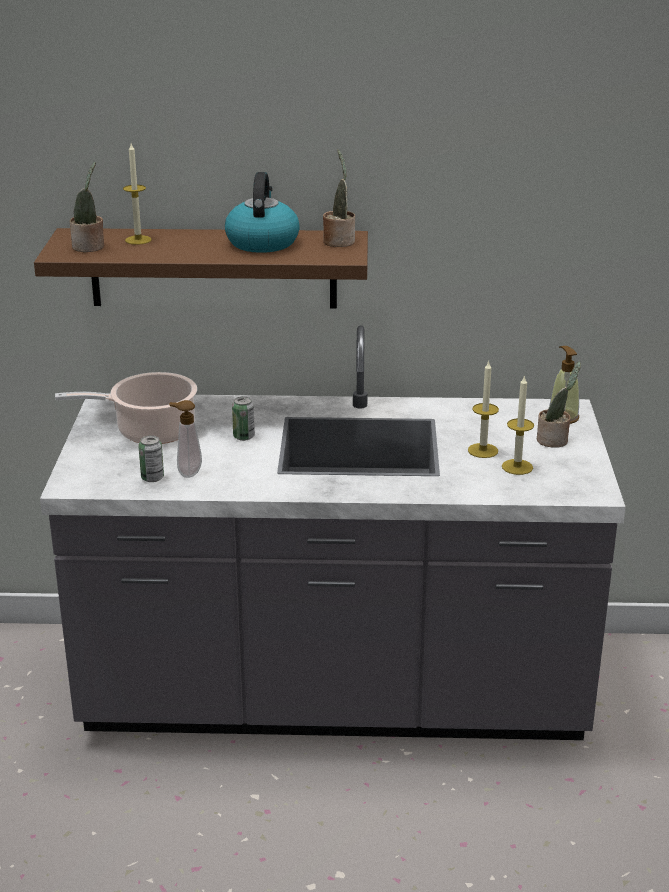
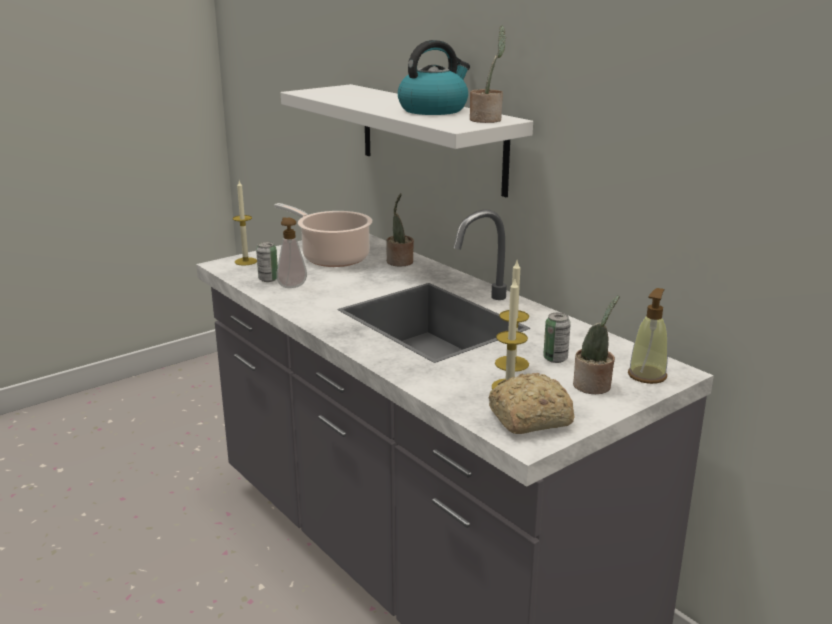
camera: 50 degrees right, 5 degrees down
brown shelf [34,228,368,309] -> white shelf [281,84,533,197]
potted plant [70,162,104,252] -> potted plant moved to [386,193,414,267]
candle [123,144,152,245] -> candle moved to [233,181,257,266]
can [232,396,255,441] -> can moved to [543,313,571,363]
none -> bread [488,373,575,434]

